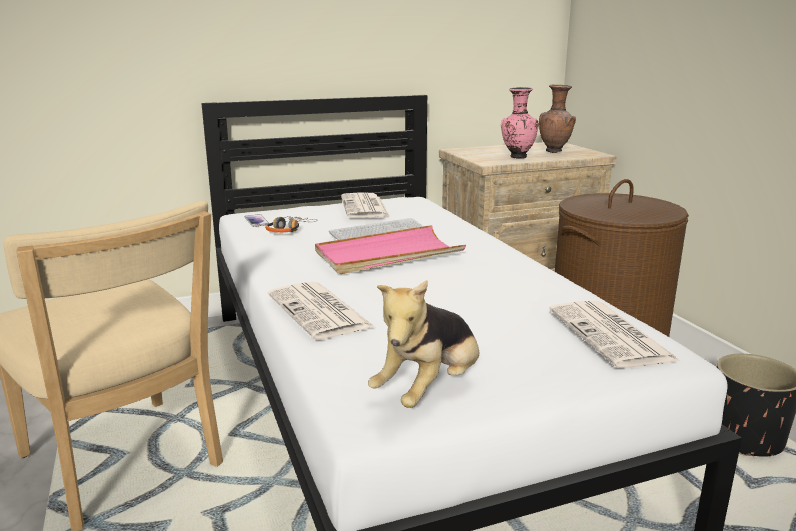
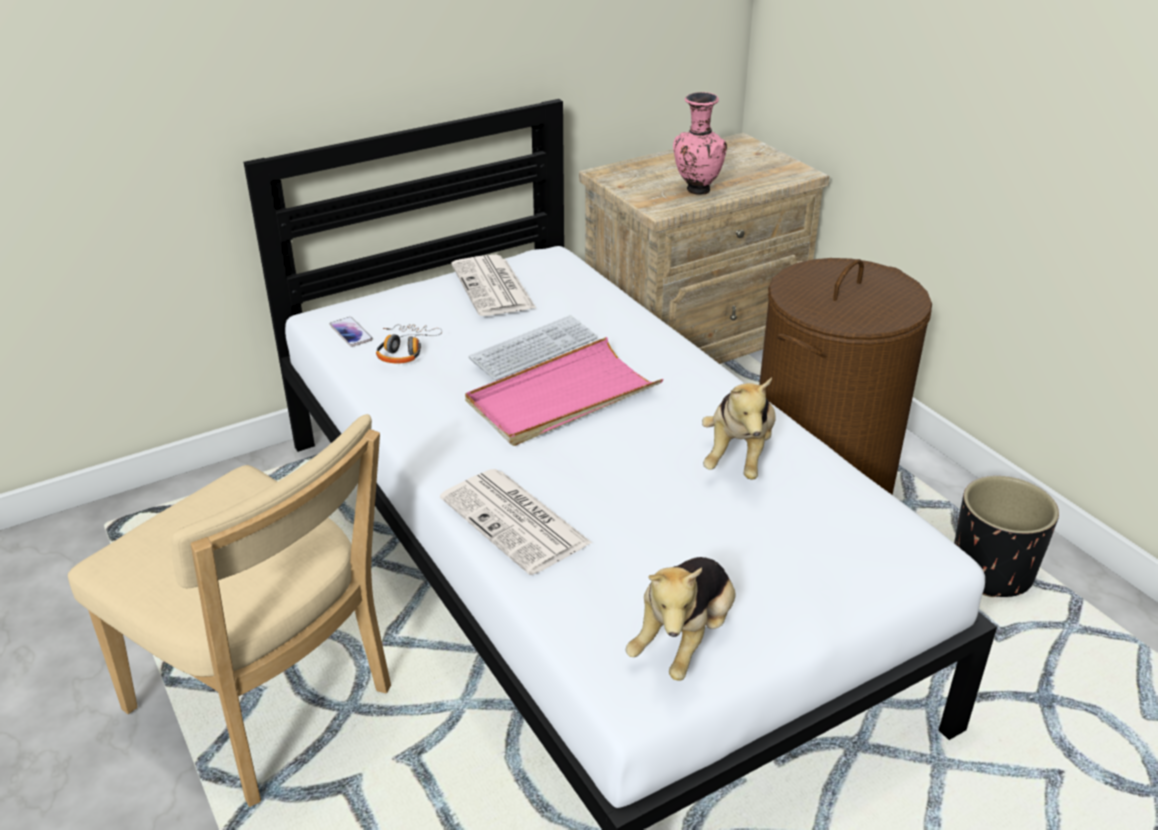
camera: 10 degrees left, 15 degrees up
brown vase [539,84,576,153] -> none
newspaper [549,301,680,368] -> none
none -> plush toy [702,377,776,480]

